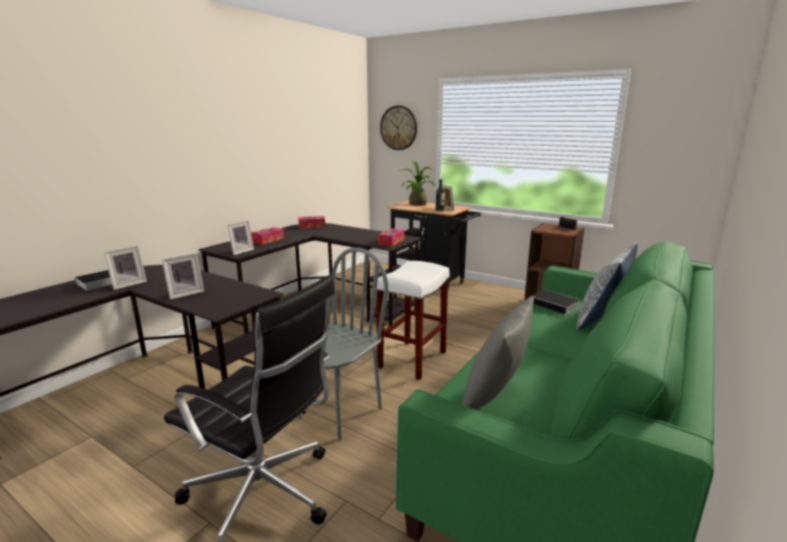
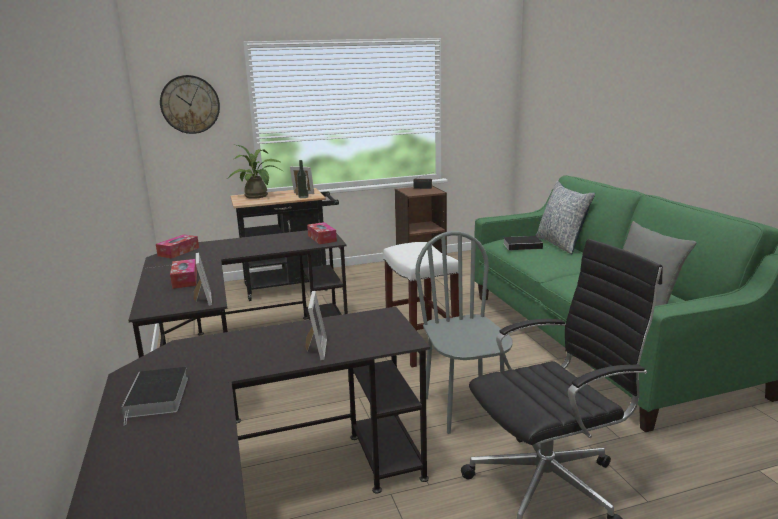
camera: 50 degrees left, 0 degrees up
picture frame [104,245,147,290] -> none

